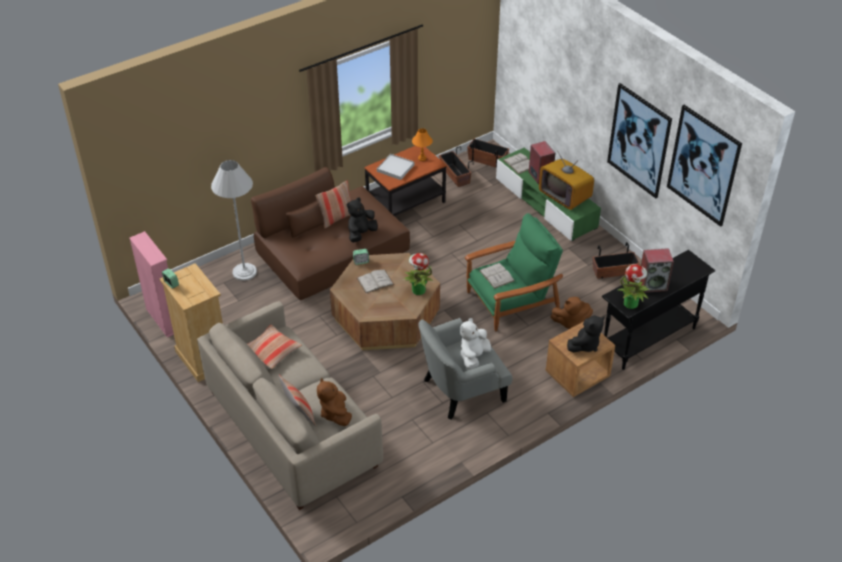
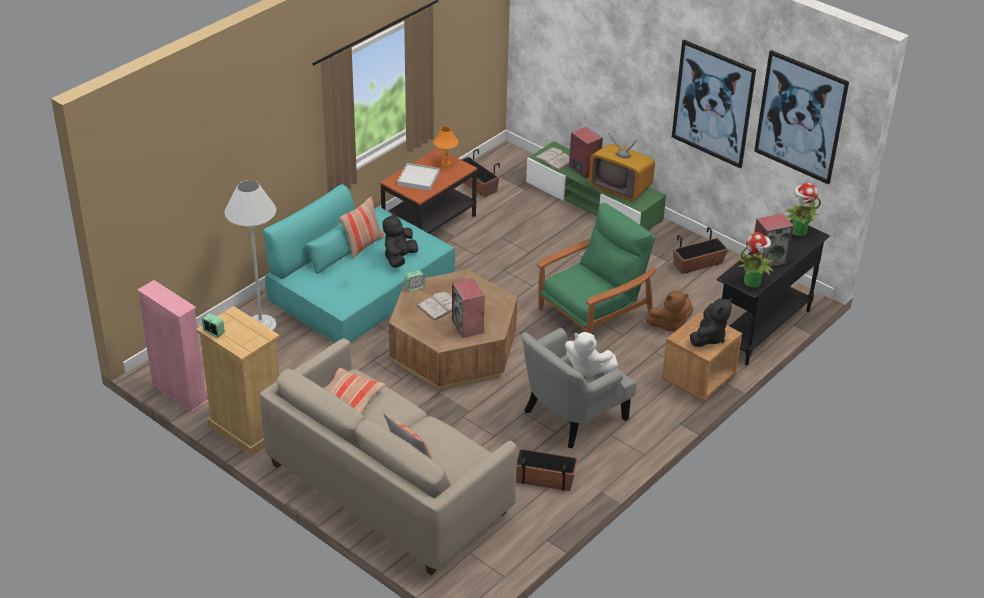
camera: 15 degrees left, 5 degrees down
brown sofa [251,167,410,300] -> turquoise sofa [263,184,455,343]
brown plush toy [317,378,352,426] -> none
potted plant [404,253,433,295] -> potted plant moved to [785,183,821,236]
white plush toy [460,318,491,369] -> white plush toy turned 75 degrees counterclockwise [565,332,618,377]
planter [467,139,509,168] -> planter moved to [516,448,578,491]
white book [479,263,514,289] -> none
none -> speaker [452,278,485,338]

